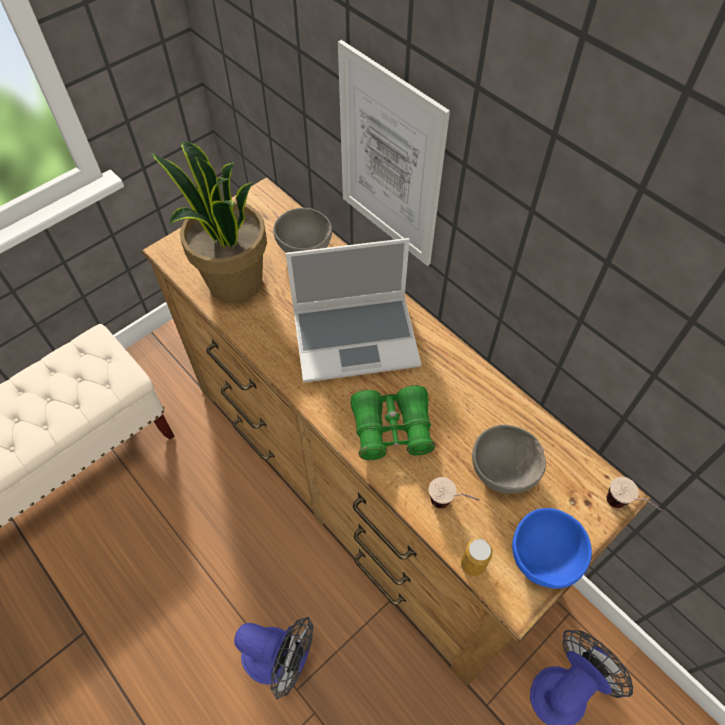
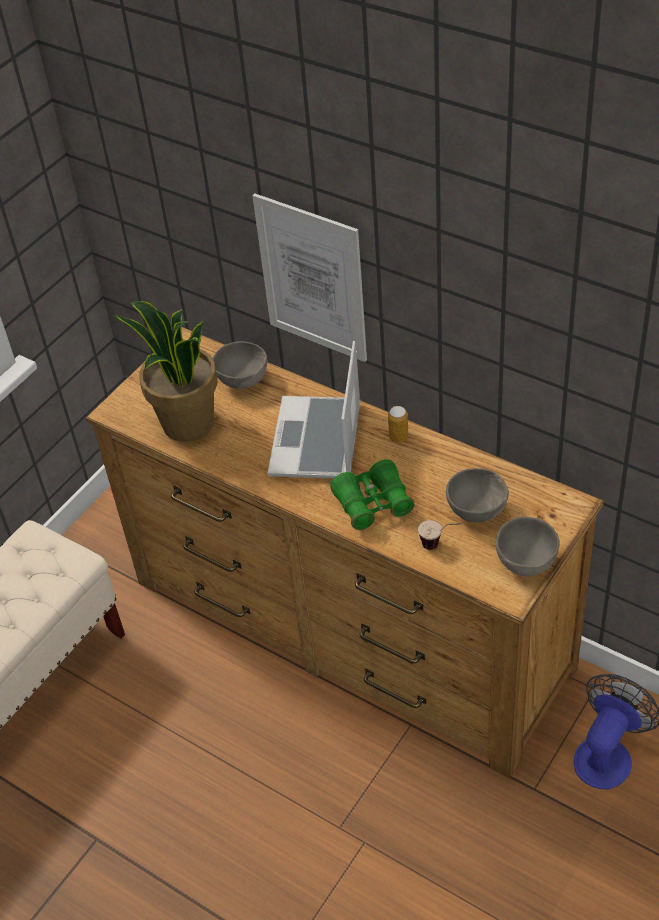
camera: 10 degrees left, 10 degrees down
fan [234,617,313,699] -> none
laptop [286,238,421,383] -> laptop turned 120 degrees clockwise [268,341,360,479]
can [461,538,493,576] -> can moved to [388,406,409,443]
blue bowl [512,508,592,589] -> grey bowl [496,517,560,576]
cup [607,477,662,511] -> none

